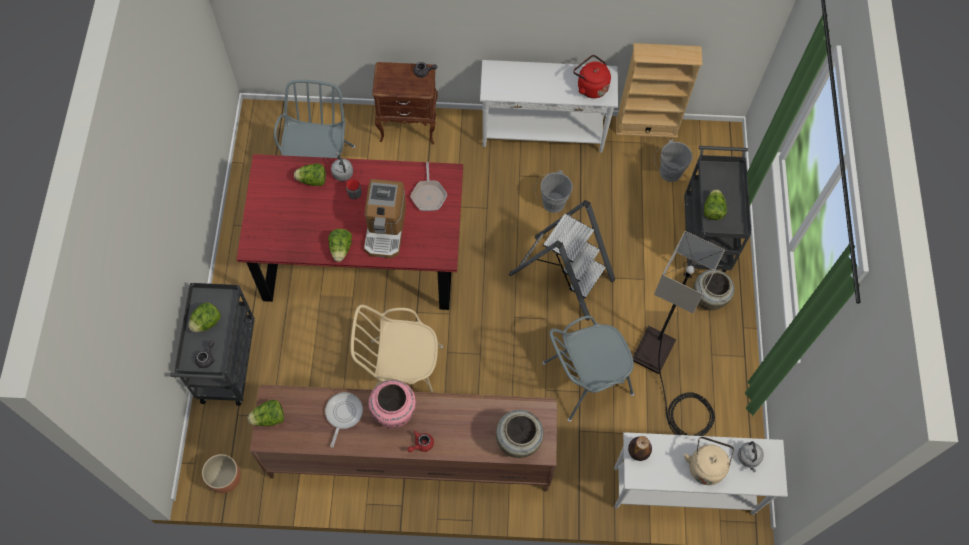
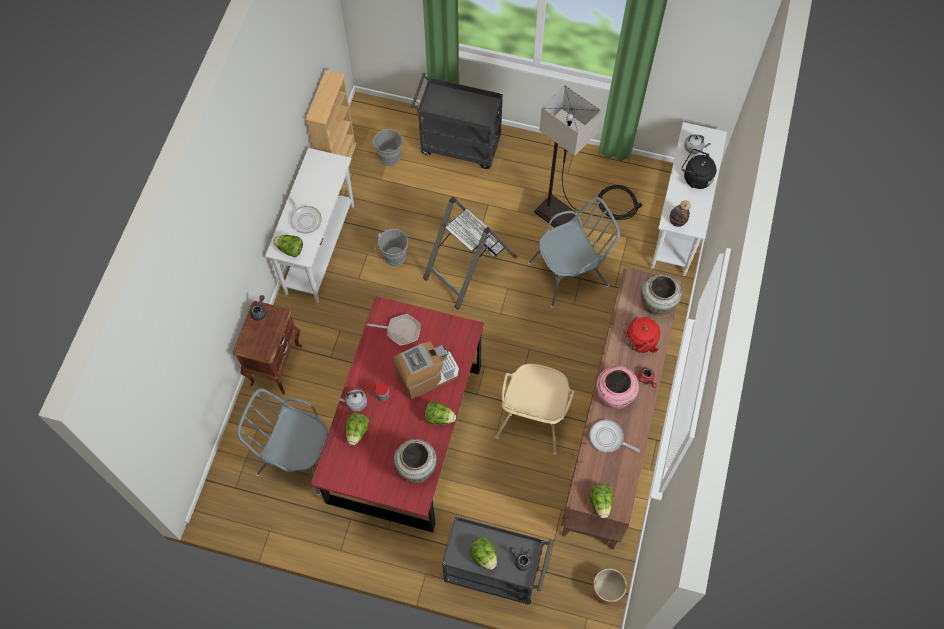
camera: 75 degrees left, 0 degrees up
coffee machine [364,179,406,258] -> coffee machine turned 45 degrees counterclockwise [392,341,459,400]
grey chair [542,315,634,422] -> grey chair turned 105 degrees counterclockwise [528,197,620,308]
red kettle [573,55,611,98] -> red kettle moved to [622,317,660,353]
beige kettle [684,437,734,485] -> black kettle [682,149,716,189]
beige vase [693,269,734,310] -> beige vase moved to [394,439,437,483]
lettuce [704,189,727,220] -> lettuce moved to [273,235,303,258]
none -> frying pan [288,196,322,234]

